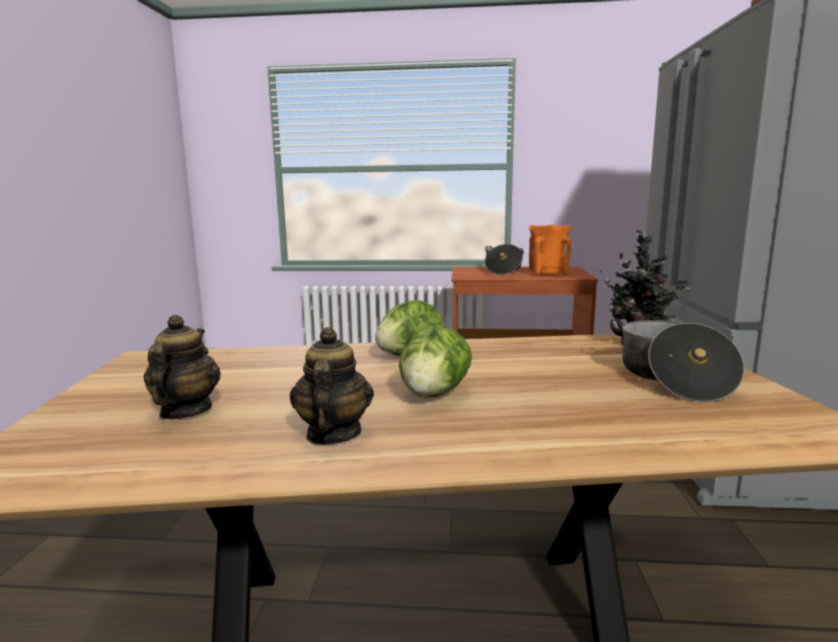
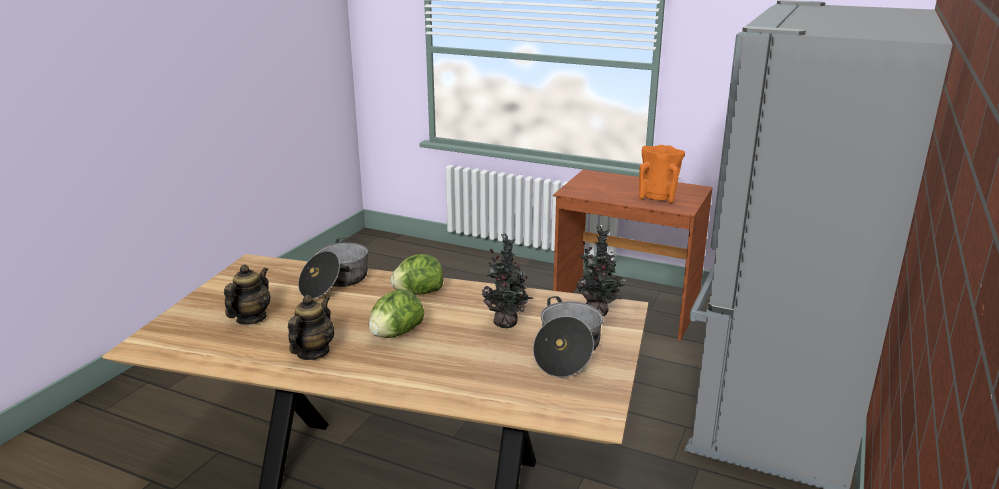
camera: 20 degrees right, 10 degrees up
cooking pot [485,244,524,274] -> cooking pot moved to [298,238,368,299]
none -> potted plant [482,233,533,328]

